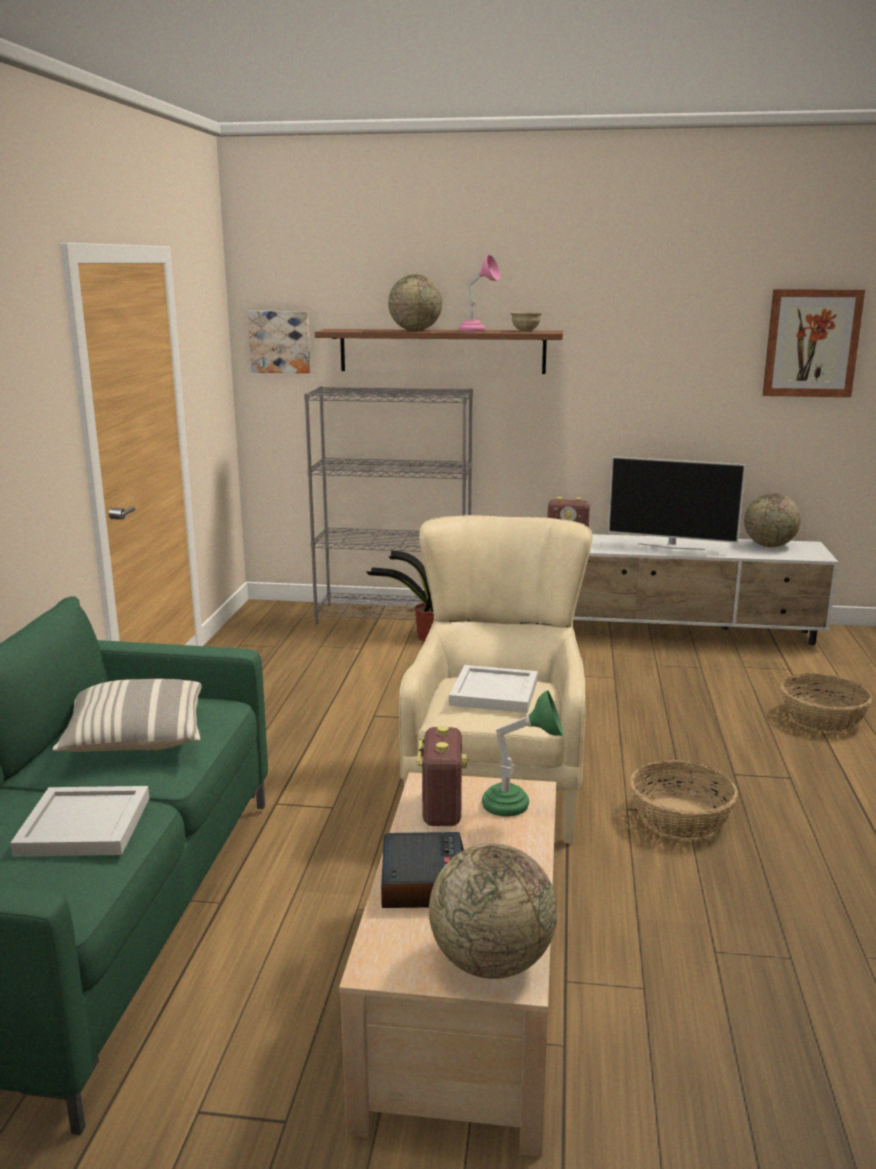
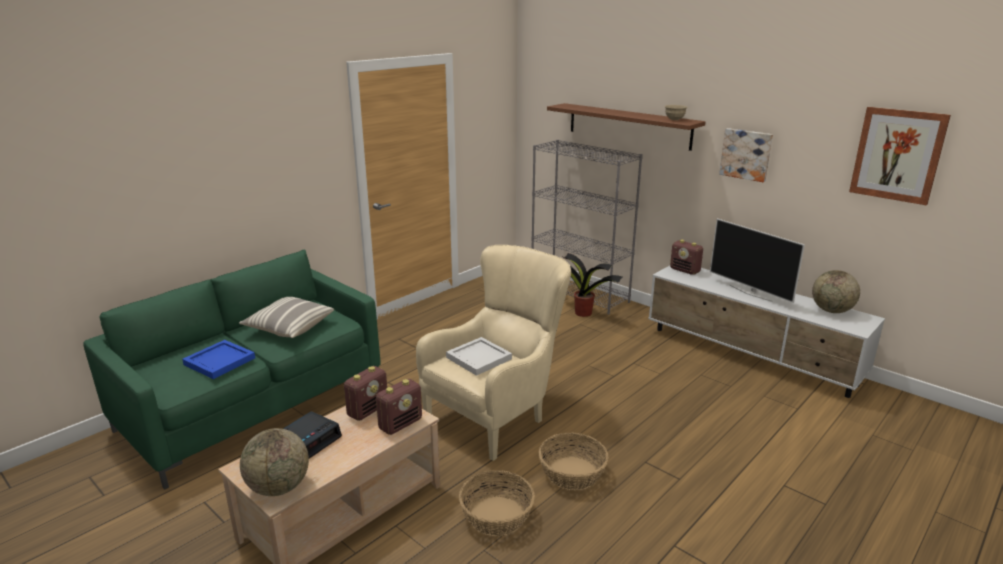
camera: 35 degrees right, 5 degrees up
white tray [10,786,149,857] -> blue tray [182,340,255,379]
picture [248,311,311,373] -> picture moved to [719,128,773,182]
globe [388,274,442,331] -> none
pink table lamp [459,255,500,332] -> none
green table lamp [482,690,563,817] -> radio [376,379,422,435]
basket [781,673,872,733] -> basket moved to [459,470,535,537]

